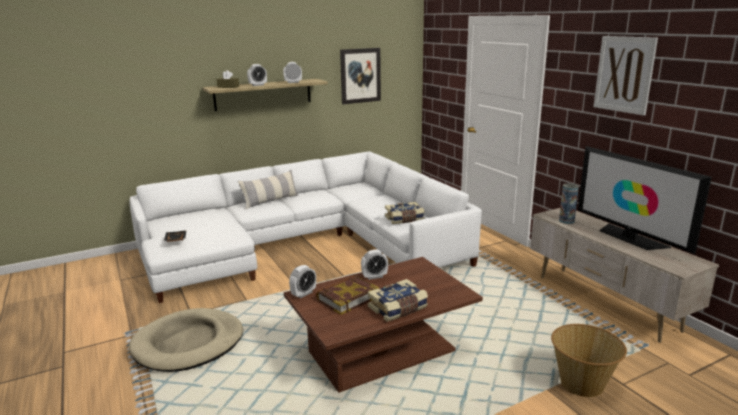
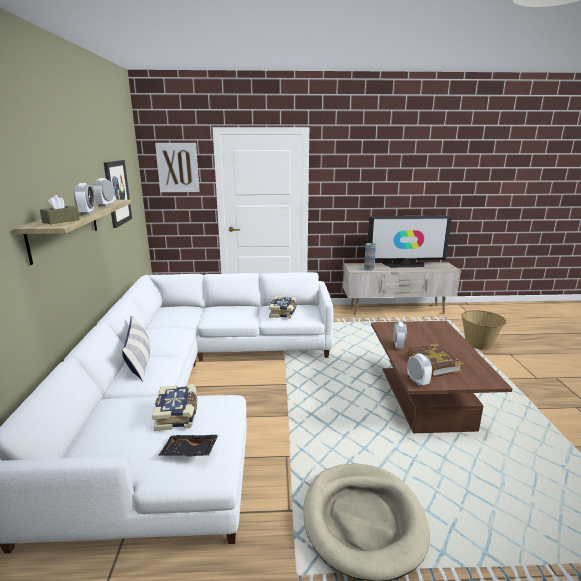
camera: 65 degrees left, 0 degrees up
book [368,279,428,322] -> book moved to [152,384,197,431]
picture [594,36,658,116] -> picture moved to [155,143,200,192]

